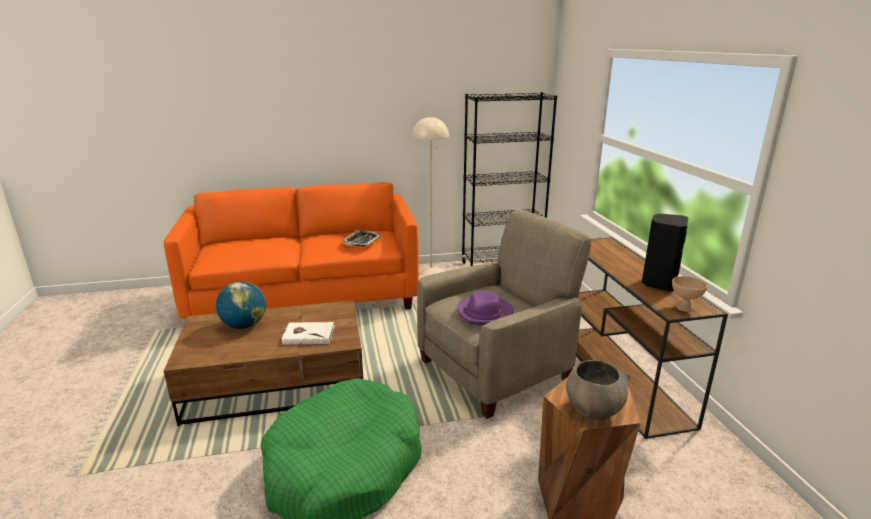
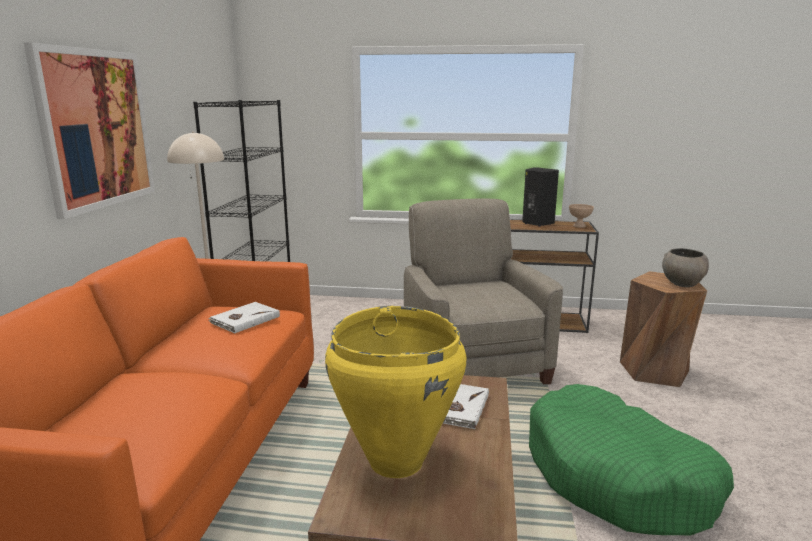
camera: 70 degrees left, 5 degrees down
globe [216,281,266,329] -> yellow vase [325,306,466,478]
tray [343,230,381,246] -> white book [208,302,280,334]
purple hat [457,291,513,325] -> none
none -> picture [24,42,155,219]

